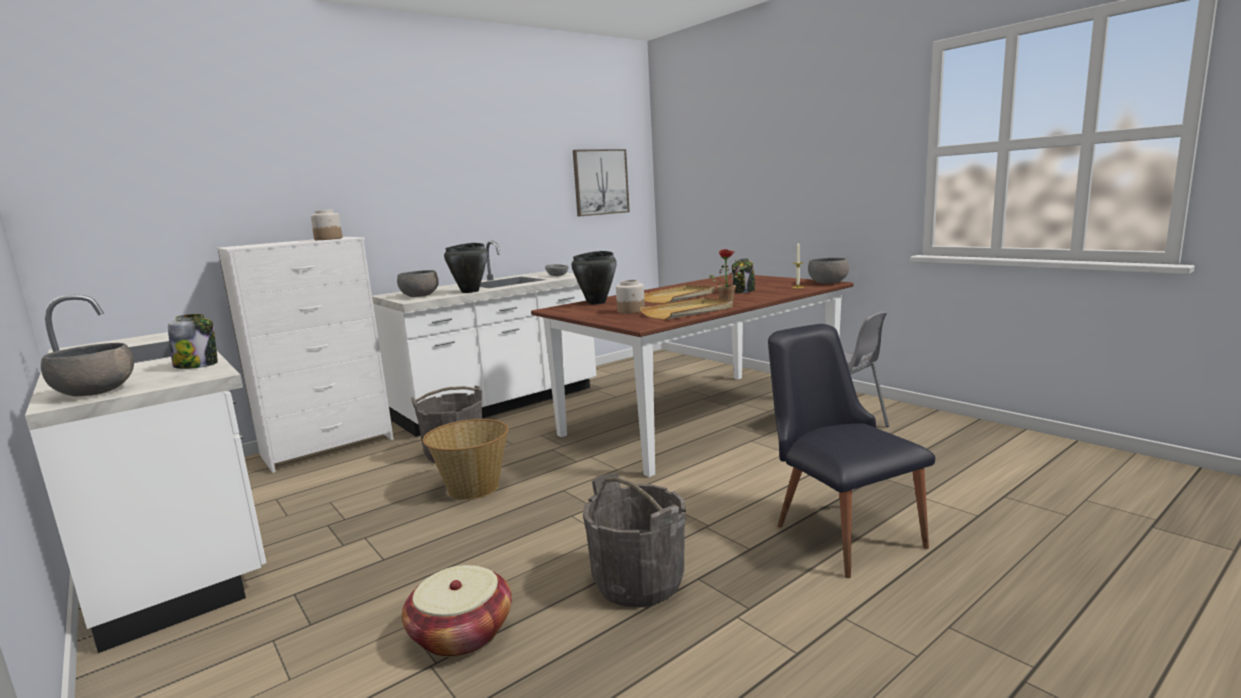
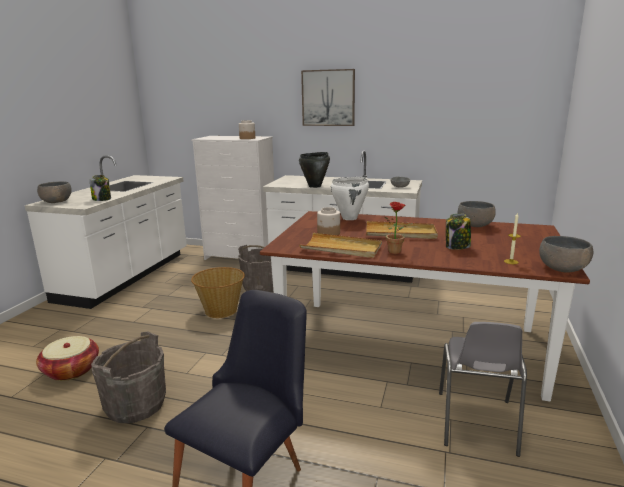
camera: 55 degrees right, 5 degrees up
grey bowl [397,270,439,297] -> grey bowl moved to [458,201,496,227]
black cooking pot [571,251,617,305] -> white cooking pot [331,177,369,220]
picture [573,149,630,216] -> picture moved to [301,69,355,126]

